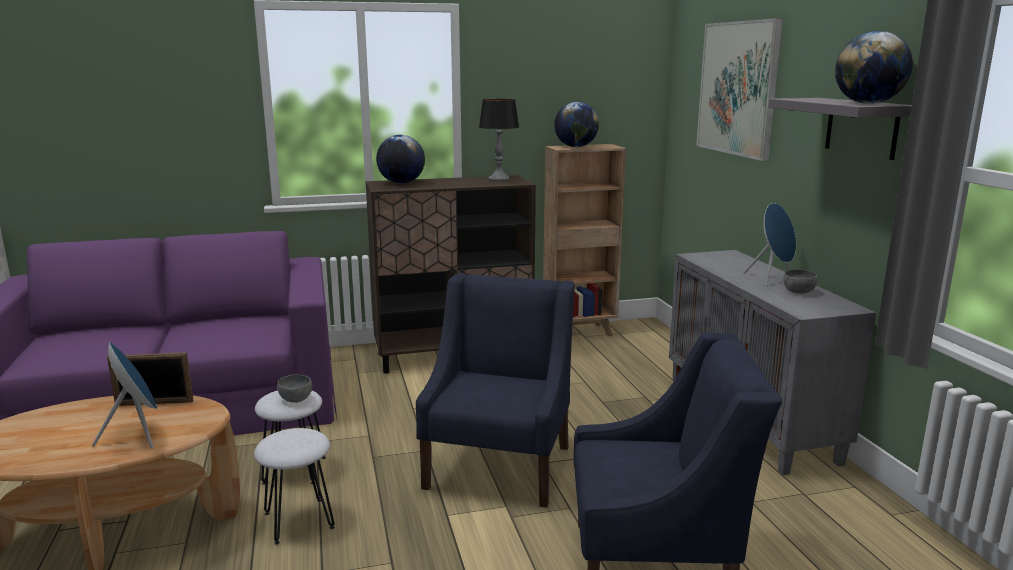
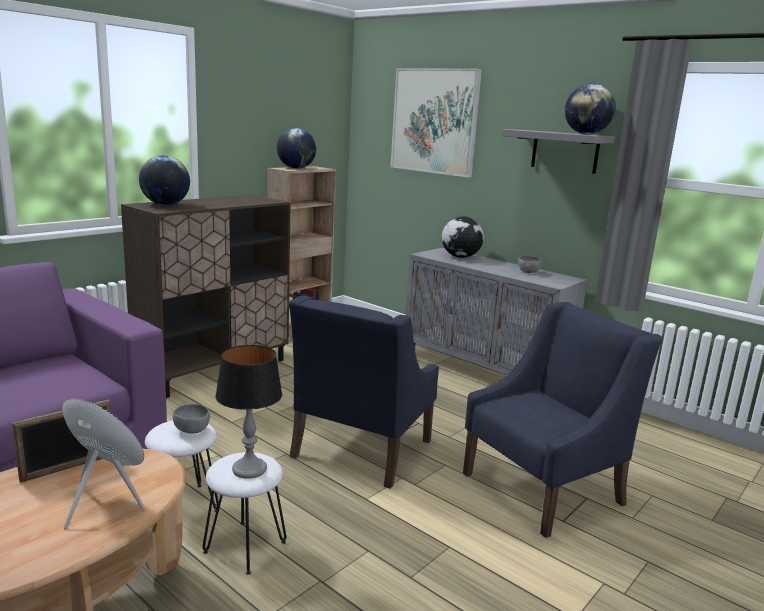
camera: 35 degrees left, 0 degrees up
blue armchair [416,273,575,507] -> blue armchair turned 135 degrees counterclockwise [288,296,439,489]
table lamp [479,99,519,181] -> table lamp moved to [215,345,282,479]
blue speaker [744,203,796,286] -> none
none -> globe [442,216,484,258]

